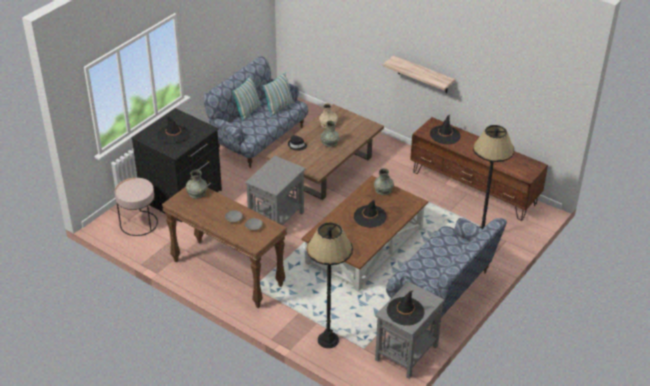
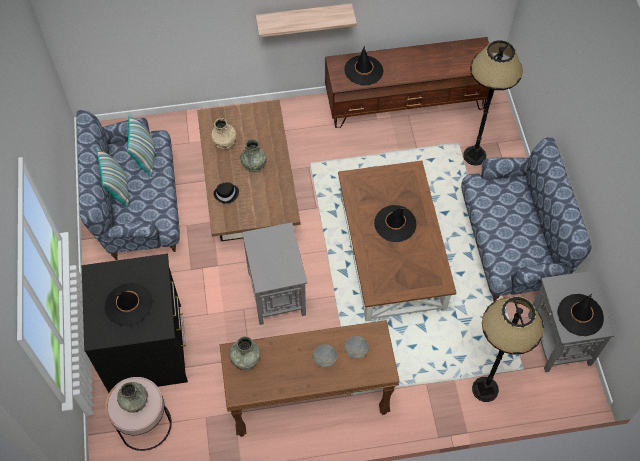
camera: 45 degrees left, 20 degrees up
grey vase [374,168,394,195] -> grey vase moved to [117,382,148,413]

